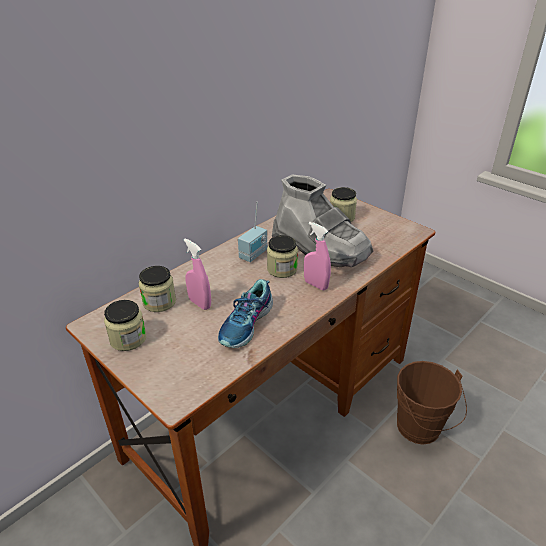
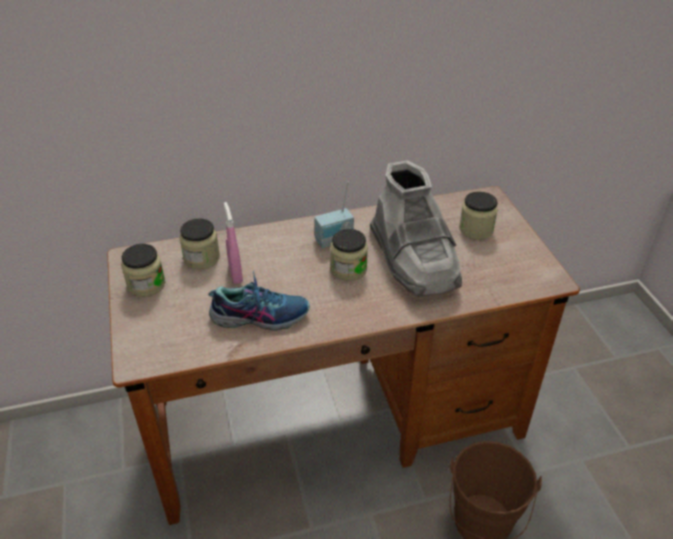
camera: 30 degrees right, 5 degrees up
shoe [218,279,273,348] -> shoe turned 150 degrees counterclockwise [208,271,310,331]
pink spray bottle [304,222,331,290] -> none

